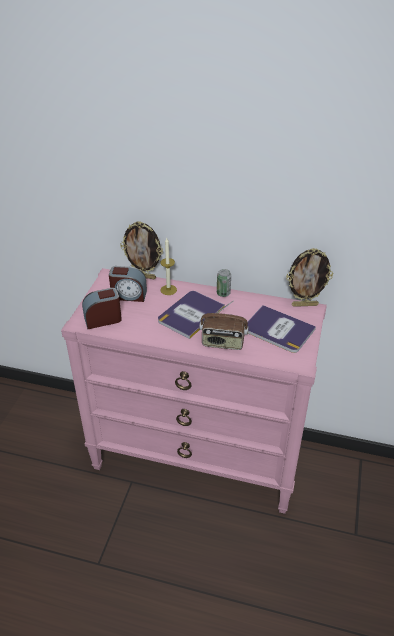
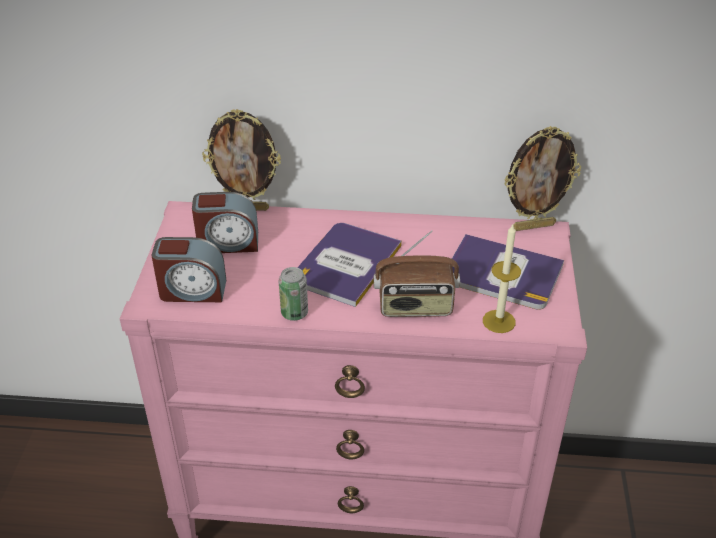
camera: 10 degrees left, 0 degrees up
alarm clock [82,288,122,329] -> alarm clock turned 150 degrees counterclockwise [152,237,226,302]
candle [160,238,177,295] -> candle moved to [483,225,521,333]
can [217,269,231,297] -> can moved to [279,267,308,321]

